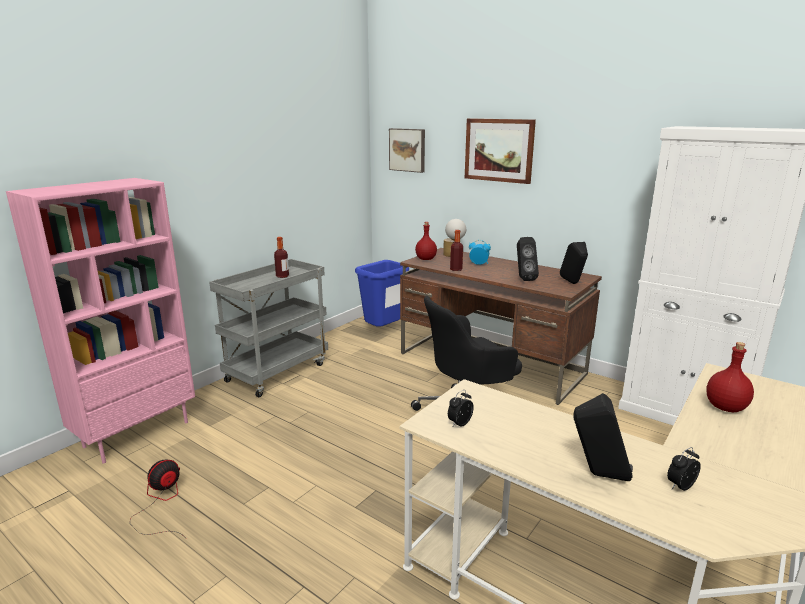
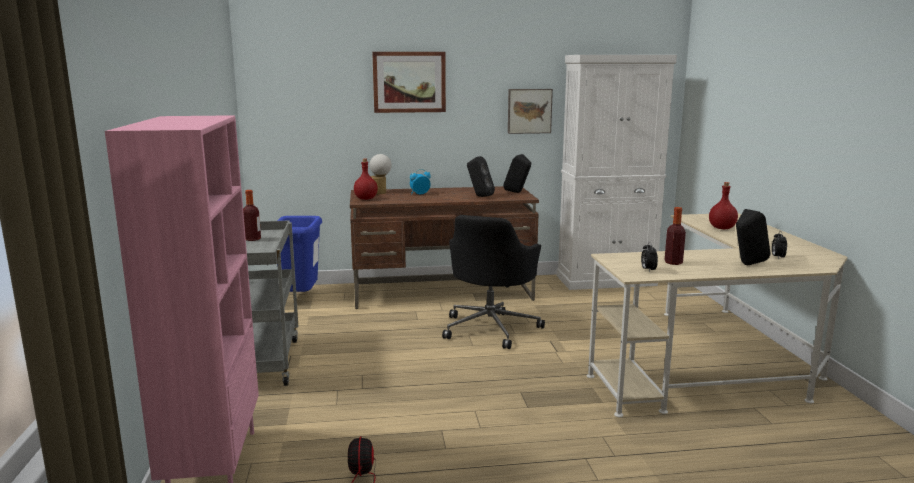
camera: 45 degrees left, 5 degrees down
picture [389,128,425,173] -> picture moved to [508,89,553,134]
bottle [450,230,463,271] -> bottle moved to [665,207,686,265]

